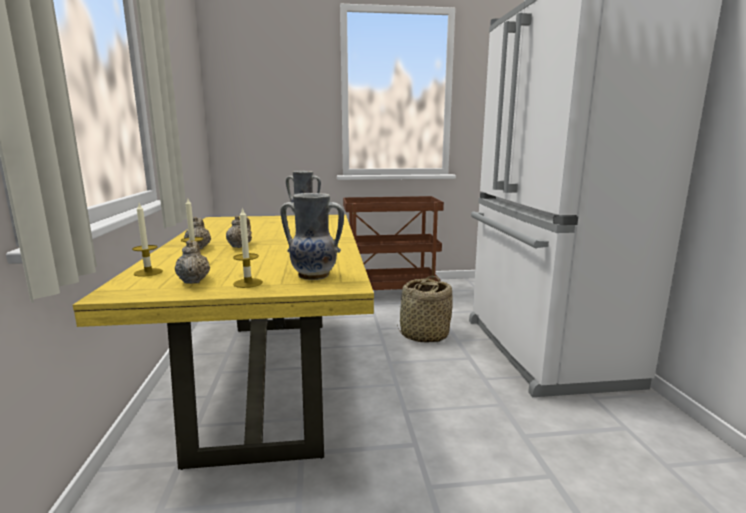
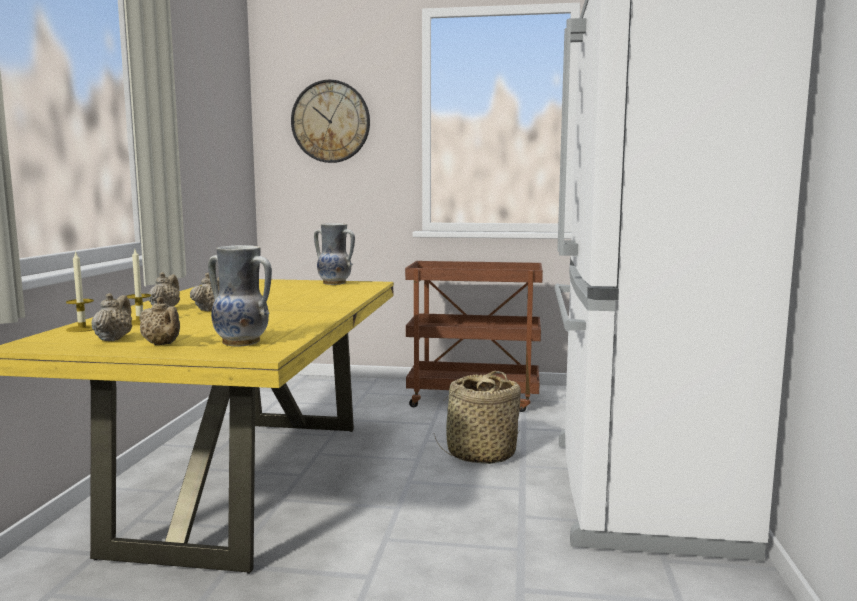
camera: 15 degrees right, 5 degrees down
candle [233,207,263,288] -> beige teapot [139,297,180,345]
none -> wall clock [291,80,370,163]

